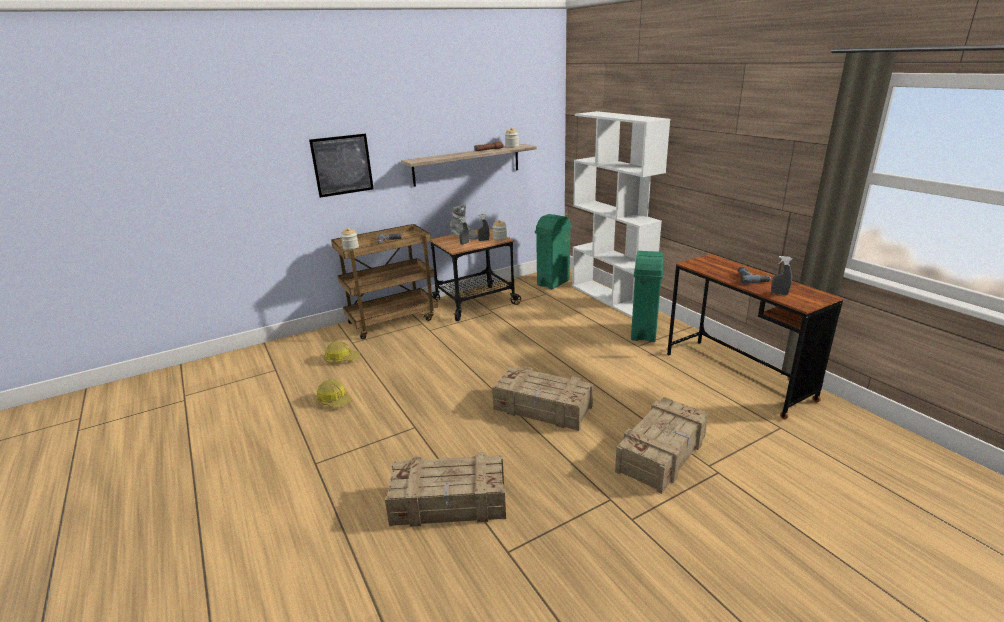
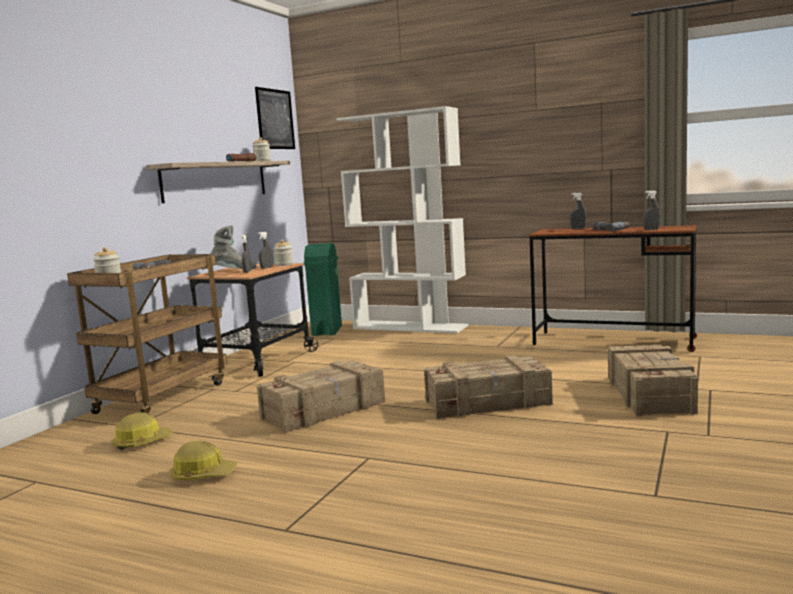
camera: 35 degrees left, 15 degrees down
picture [309,134,374,198] -> picture moved to [255,87,295,149]
crate [385,452,506,527] -> crate moved to [257,360,385,433]
green trash can [631,251,664,342] -> none
none -> grey spray bottle [570,193,586,229]

